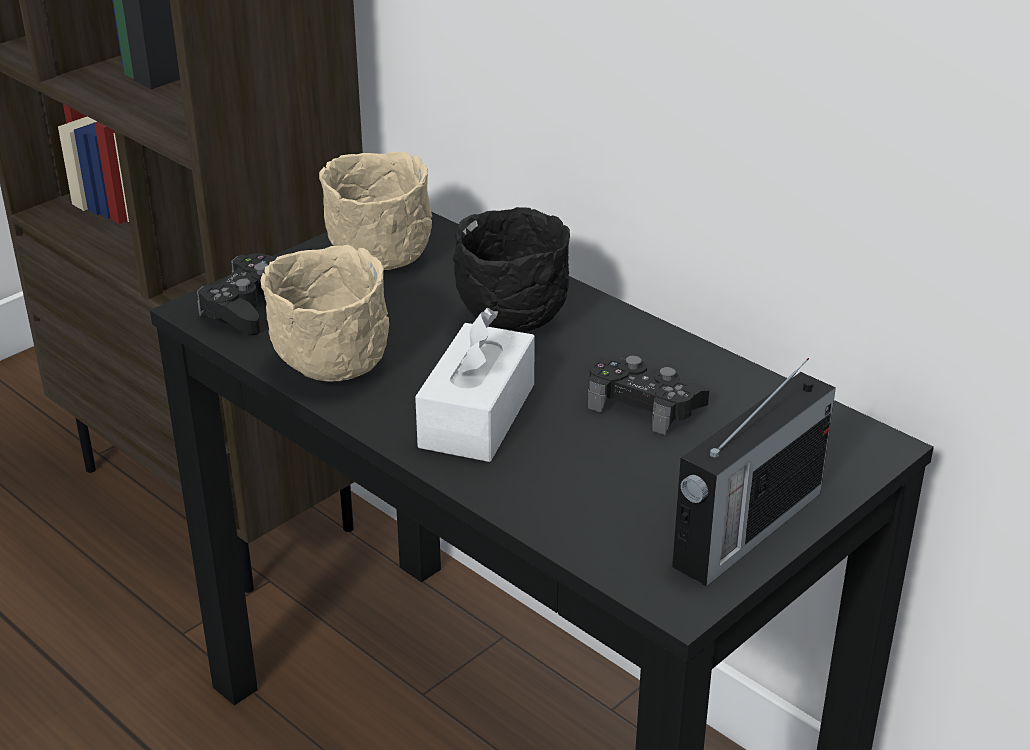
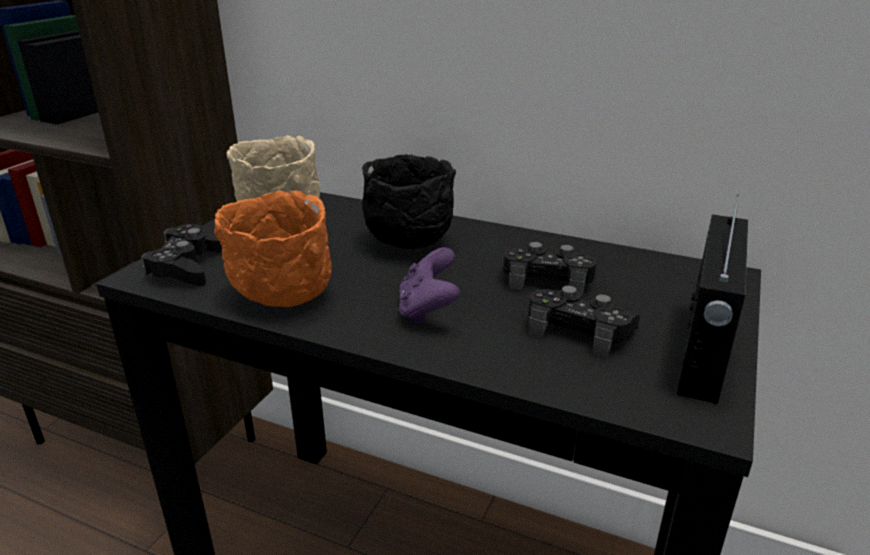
camera: 20 degrees left, 5 degrees down
beige bowl [261,245,389,381] -> orange bowl [214,190,332,307]
white tissue box [415,308,535,462] -> purple game controller [399,247,460,325]
none -> black game controller [528,286,640,357]

